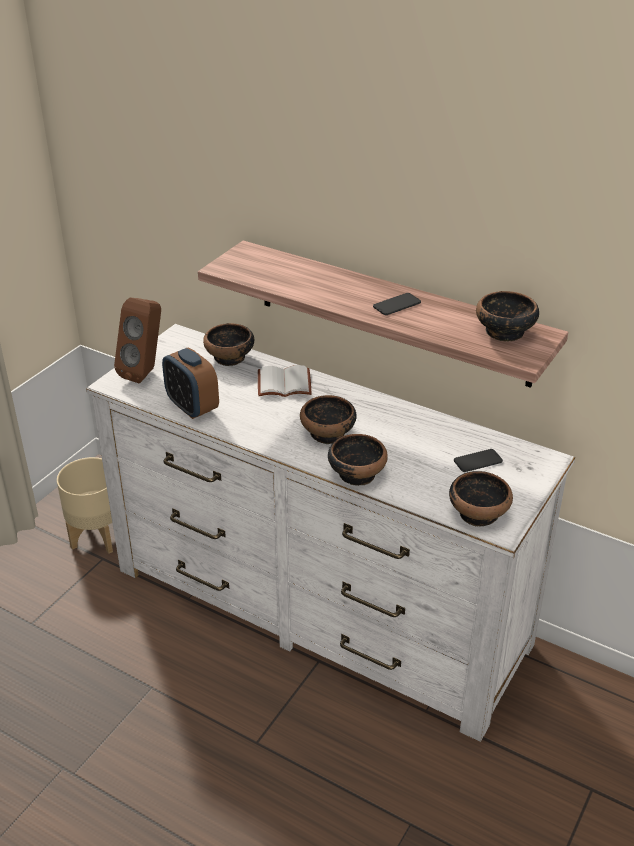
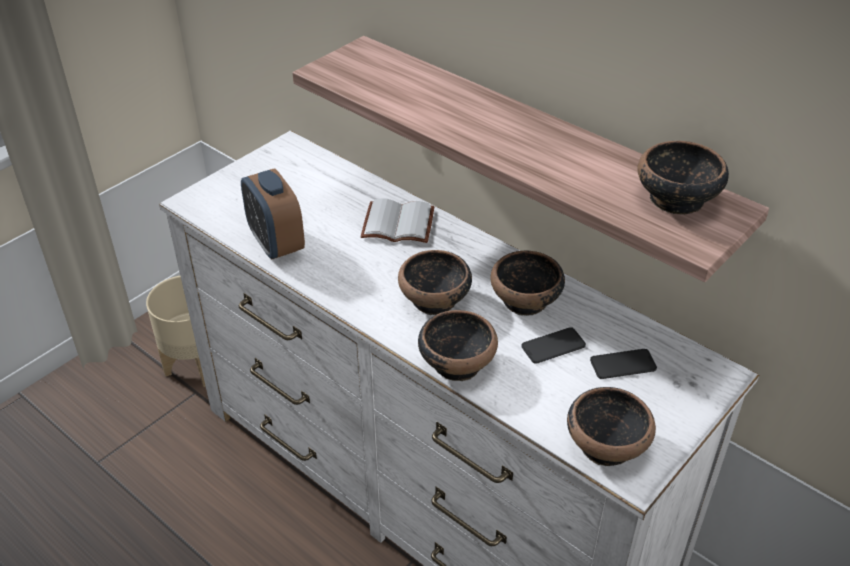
camera: 10 degrees right, 5 degrees up
brown speaker [114,298,161,383] -> none
bowl [203,323,254,366] -> bowl moved to [490,251,565,316]
phone [373,293,421,315] -> phone moved to [521,327,586,364]

